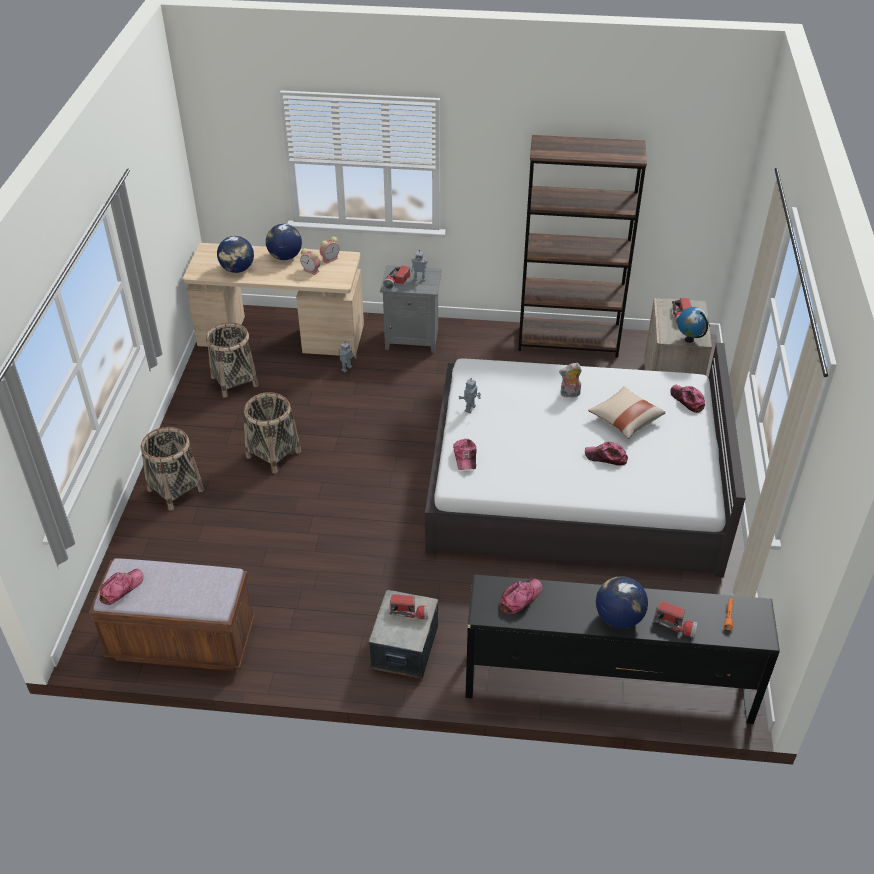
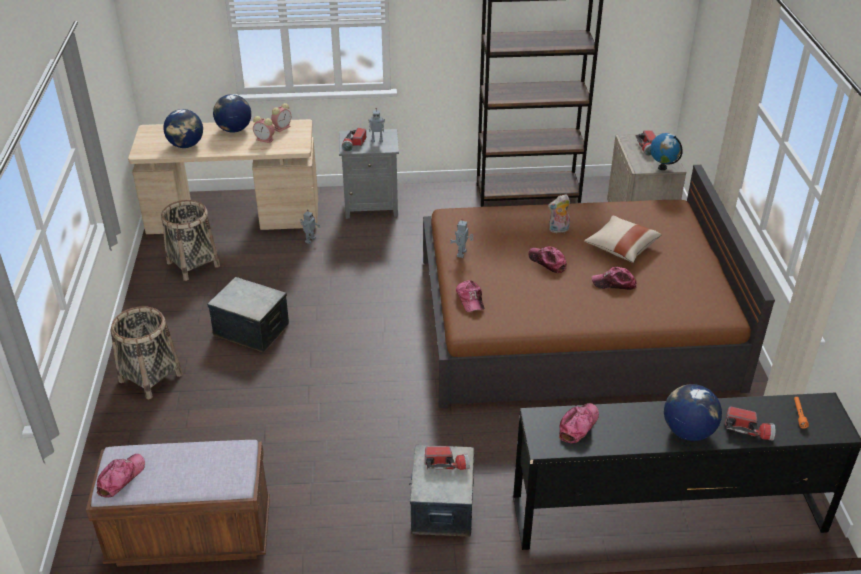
camera: 10 degrees left, 5 degrees down
basket [243,392,301,473] -> storage box [207,277,289,353]
white bed [425,343,746,577] -> brown bed [423,165,775,408]
cap [670,385,705,413] -> cap moved to [528,246,567,274]

